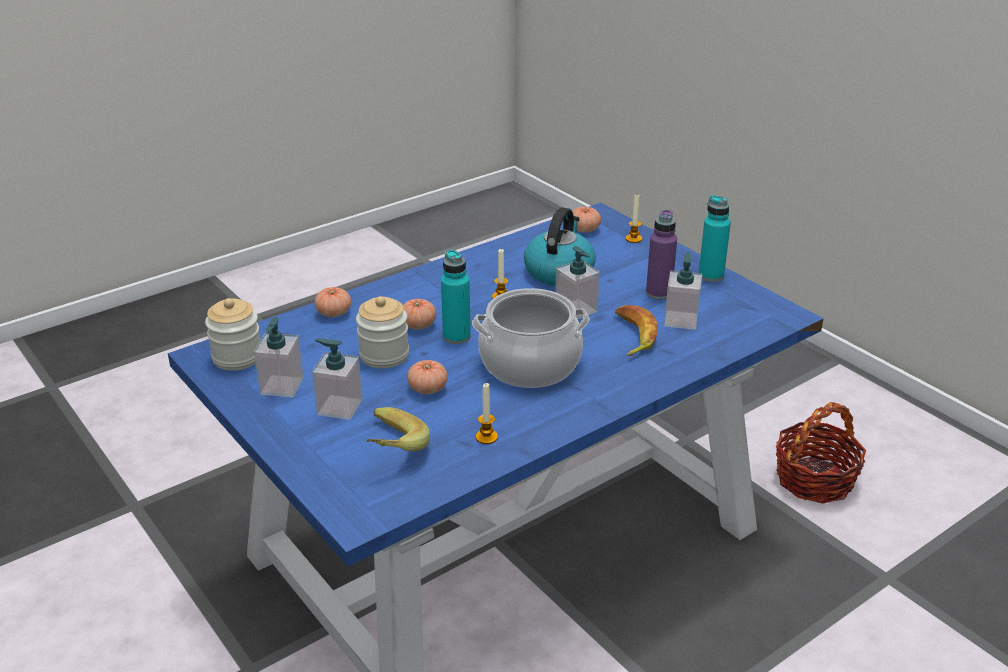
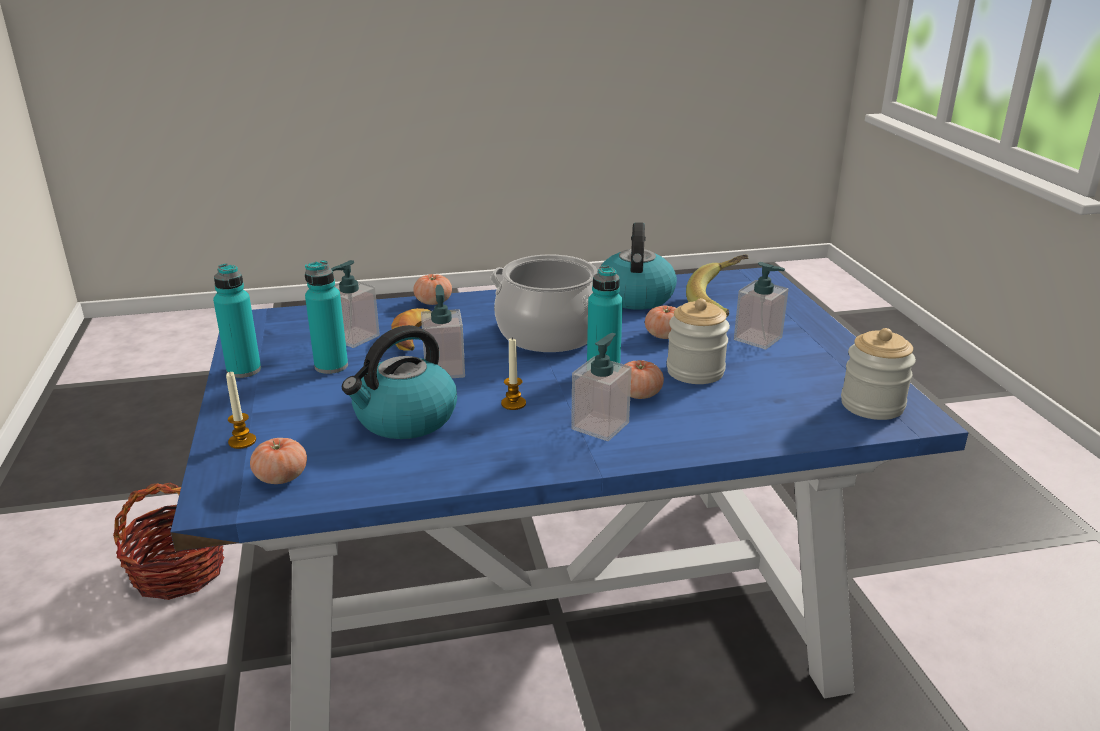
camera: 155 degrees left, 5 degrees down
soap dispenser [254,317,304,397] -> soap dispenser moved to [571,333,632,441]
tomato [314,287,351,317] -> tomato moved to [413,274,452,305]
candle [476,383,498,444] -> kettle [597,222,677,310]
purple bottle [646,209,677,299] -> turquoise bottle [305,260,348,374]

